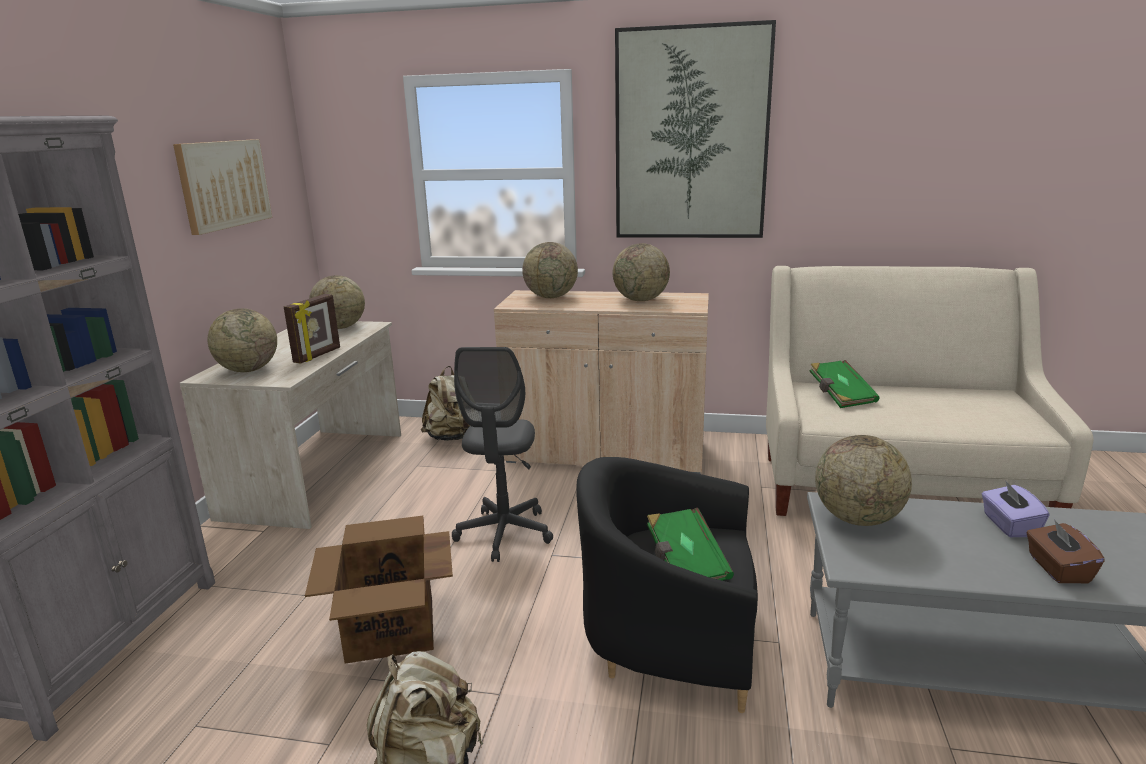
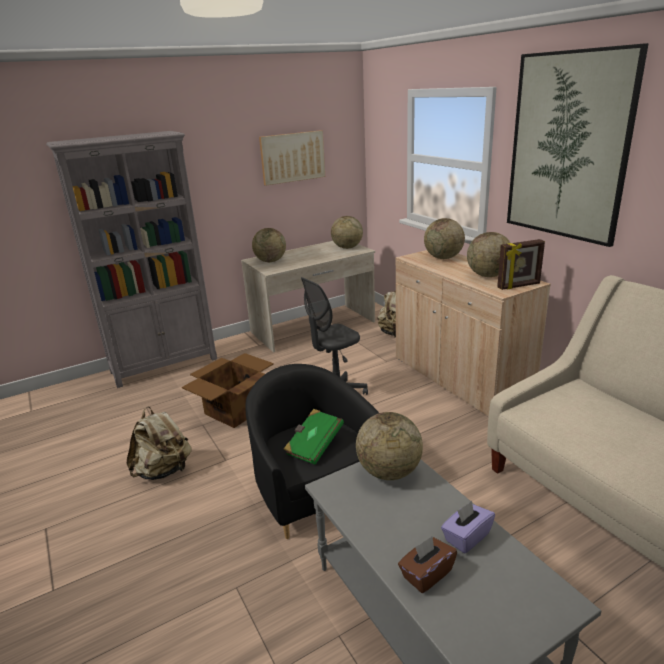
camera: 50 degrees right, 5 degrees up
picture frame [284,294,340,364] -> picture frame moved to [497,239,545,290]
green book [809,360,880,408] -> none

